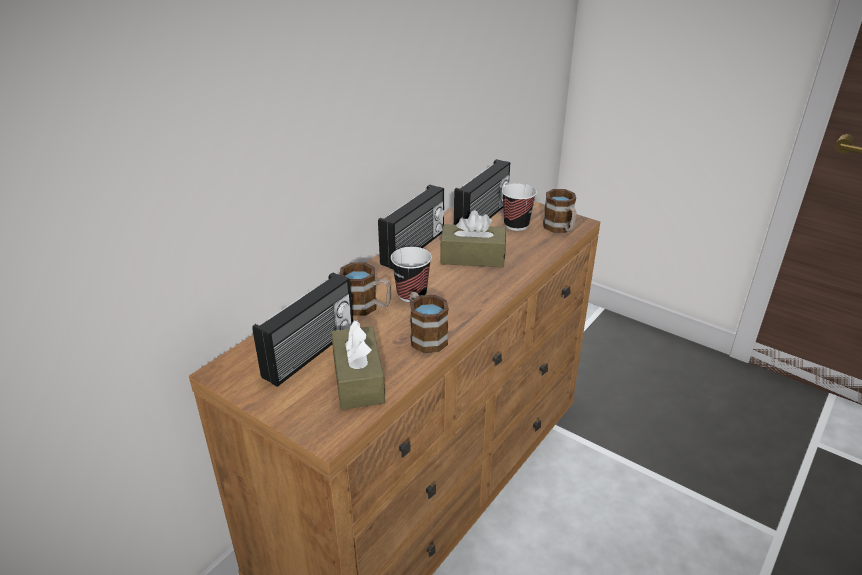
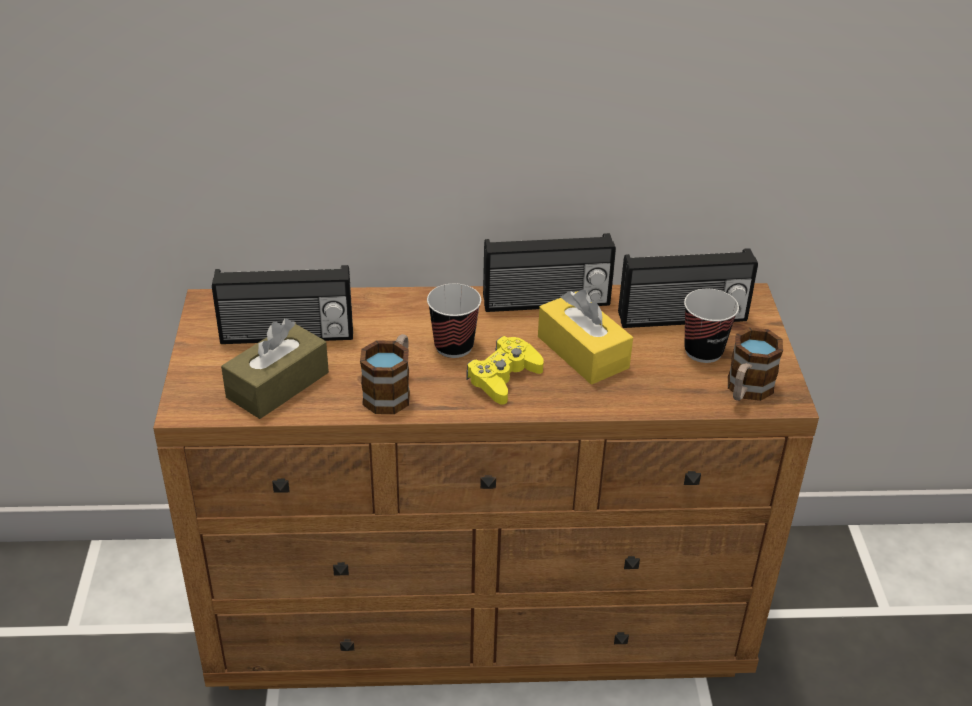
camera: 50 degrees right, 5 degrees up
mug [339,262,391,316] -> none
brown tissue box [440,210,506,267] -> yellow tissue box [538,289,633,385]
none -> yellow game controller [466,336,544,405]

